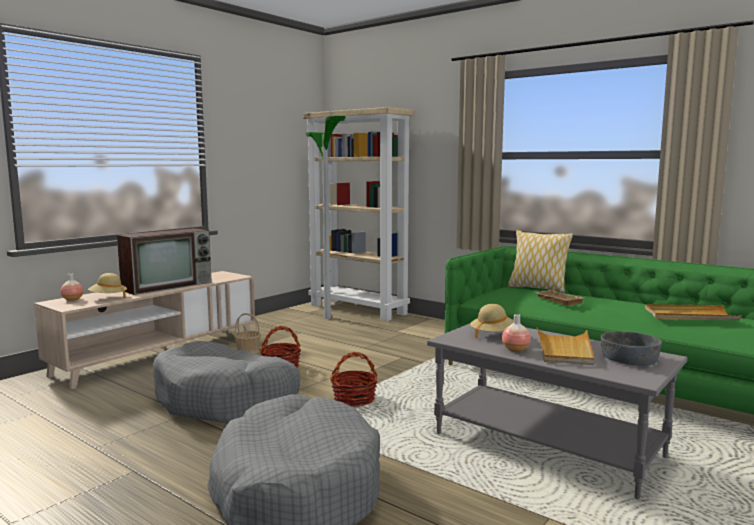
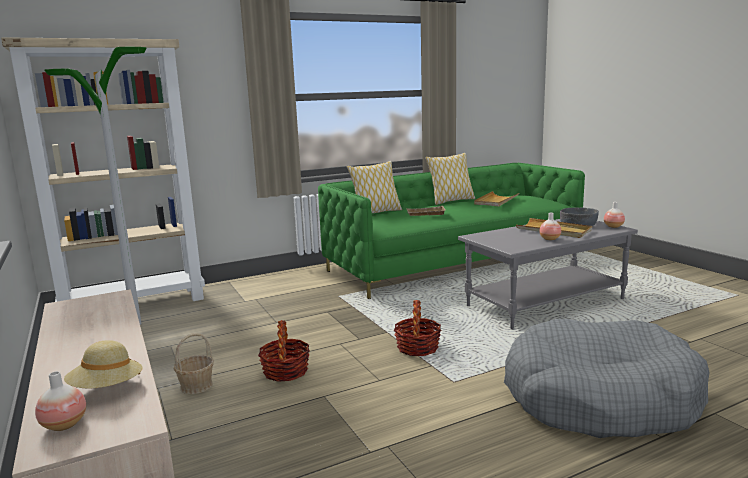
camera: 65 degrees left, 5 degrees up
television [117,228,212,295] -> none
grey dog bed [153,341,300,424] -> none
beige hat [470,304,513,339] -> none
none -> pillow [425,153,475,205]
none -> vase [604,202,625,228]

